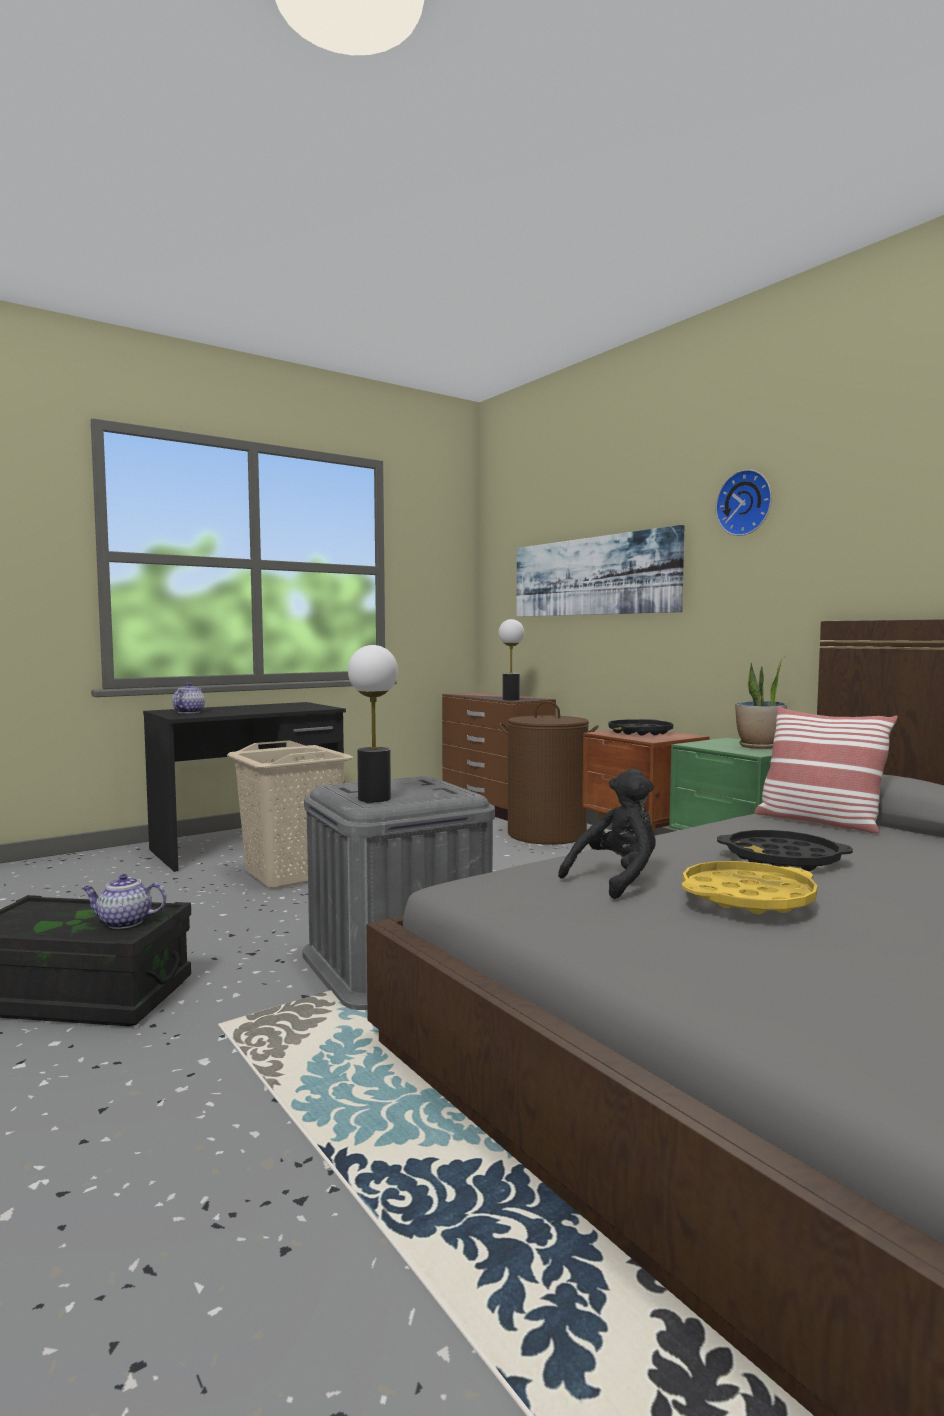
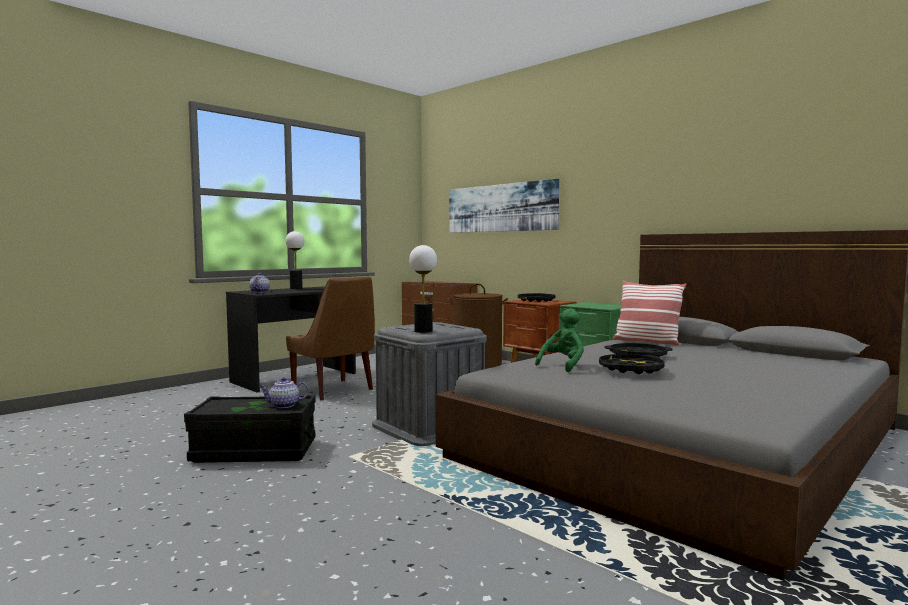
camera: 10 degrees left, 0 degrees up
beige laundry basket [227,741,353,889] -> brown chair [286,277,375,401]
table lamp [498,619,524,700] -> table lamp moved to [285,231,305,289]
black plush toy [558,769,656,899] -> green plush toy [535,308,584,372]
yellow tray [682,861,818,914] -> black tray [599,354,665,374]
wall clock [715,469,772,536] -> none
potted plant [735,657,787,749] -> none

